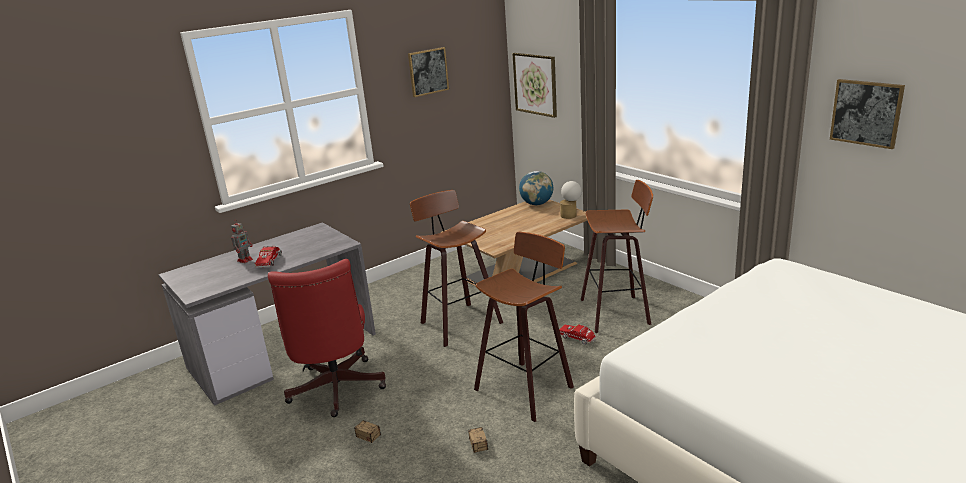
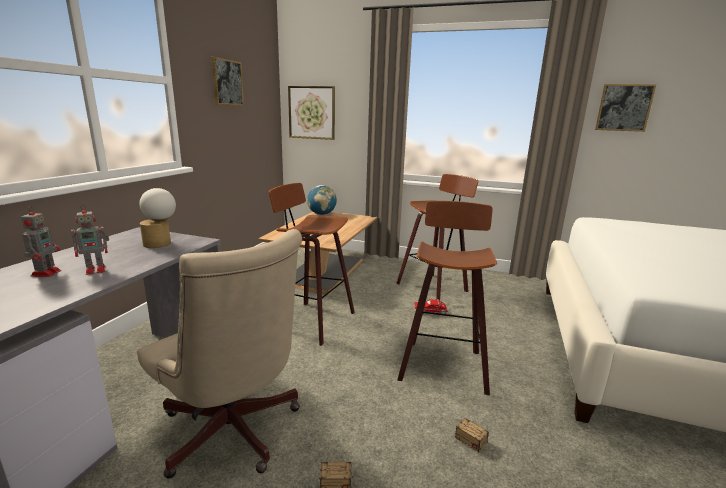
camera: 35 degrees left, 5 degrees down
toy truck [255,246,282,268] -> toy robot [71,204,109,275]
red office chair [268,259,386,417] -> beige office chair [137,229,302,479]
table lamp [560,181,582,219] -> table lamp moved to [139,188,176,248]

